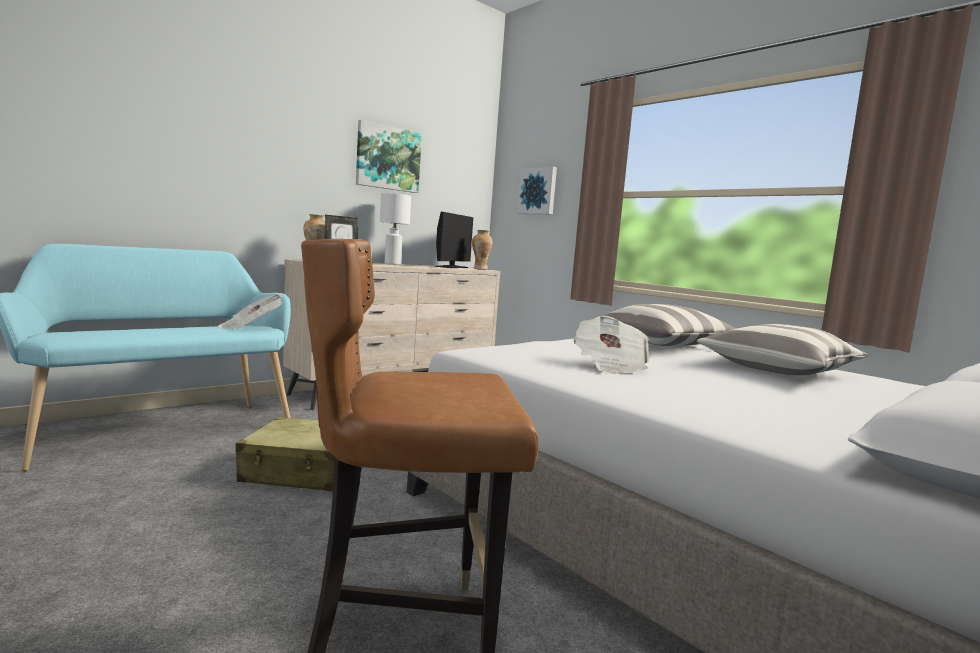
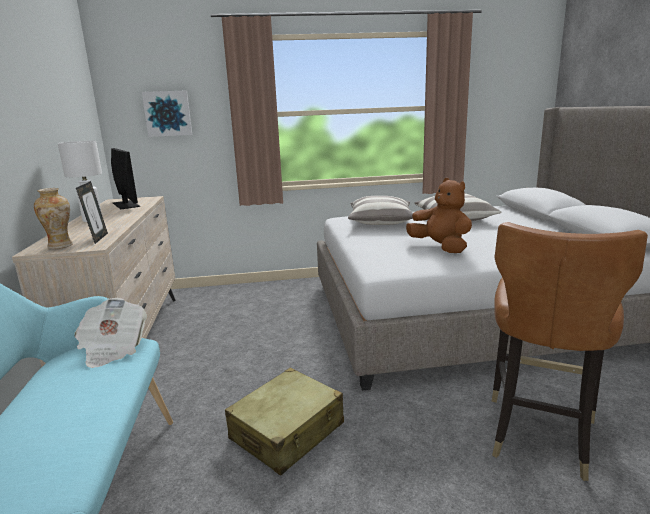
camera: 55 degrees left, 10 degrees up
picture [356,120,422,193] -> none
vase [472,230,492,269] -> none
newspaper [574,316,649,374] -> brown plush toy [406,178,472,253]

